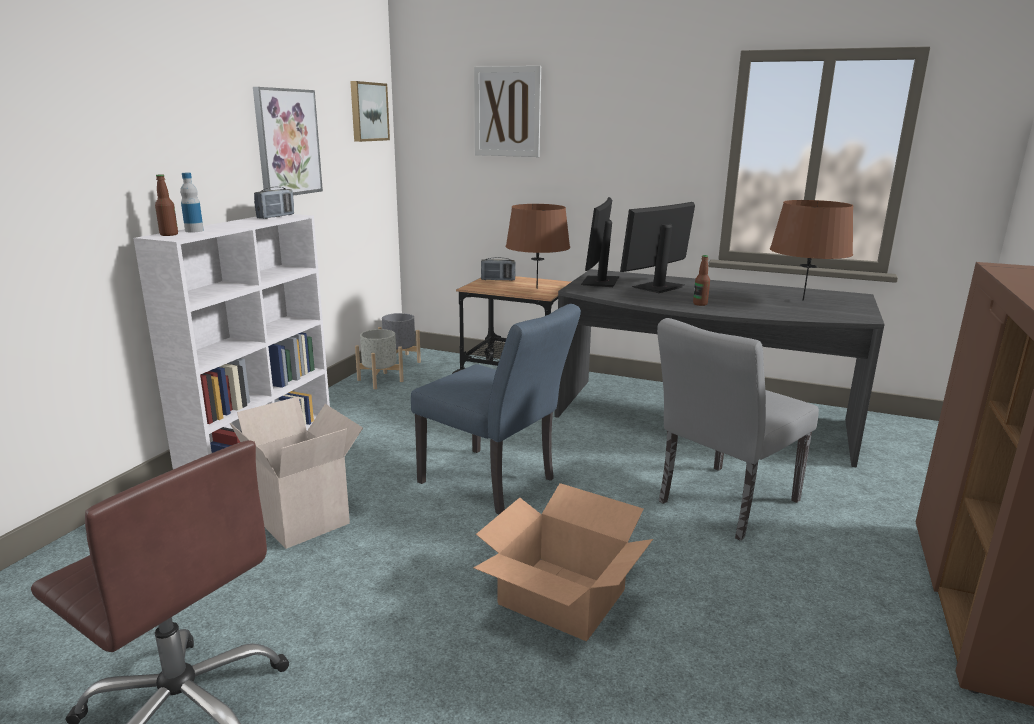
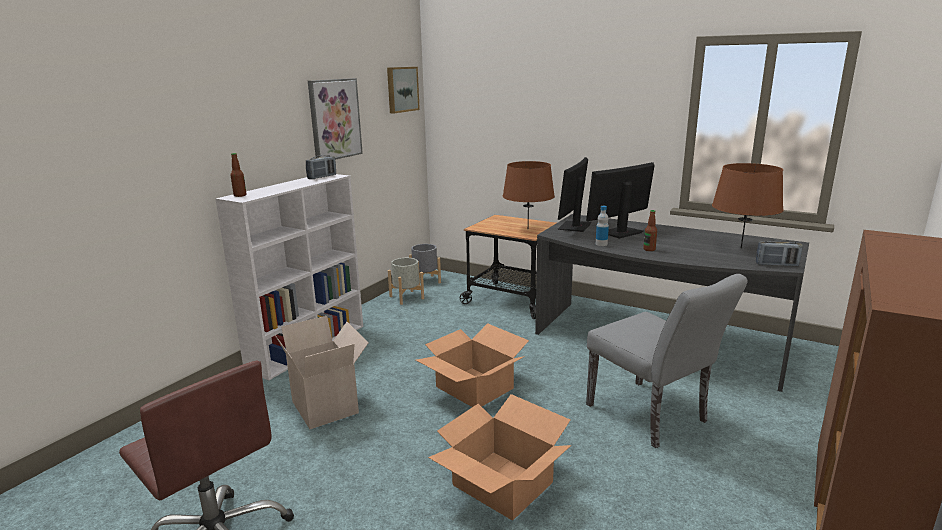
camera: 10 degrees right, 0 degrees up
bottle [180,173,204,232] -> bottle moved to [596,206,609,246]
blue chair [411,304,581,515] -> cardboard box [416,323,529,407]
picture [474,66,541,157] -> none
radio [481,257,516,281] -> radio moved to [756,240,803,267]
grey chair [657,318,819,541] -> grey chair turned 90 degrees counterclockwise [586,274,748,448]

